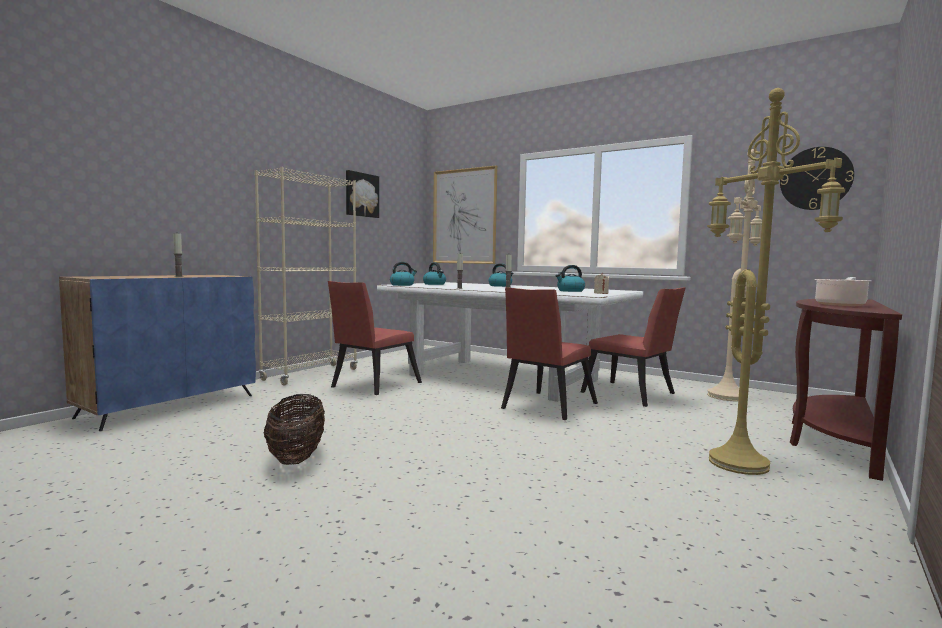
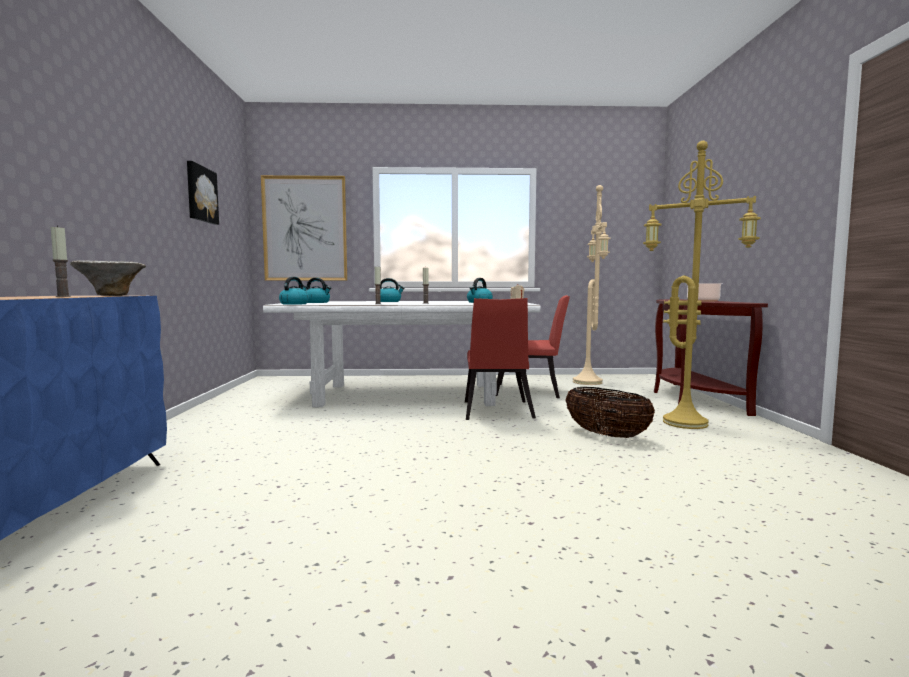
camera: 35 degrees left, 0 degrees up
beige bookcase [254,167,358,385] -> none
basket [264,394,325,465] -> basket moved to [565,387,655,438]
red chair [328,281,422,395] -> none
wall clock [780,147,854,210] -> none
none -> bowl [70,260,146,296]

